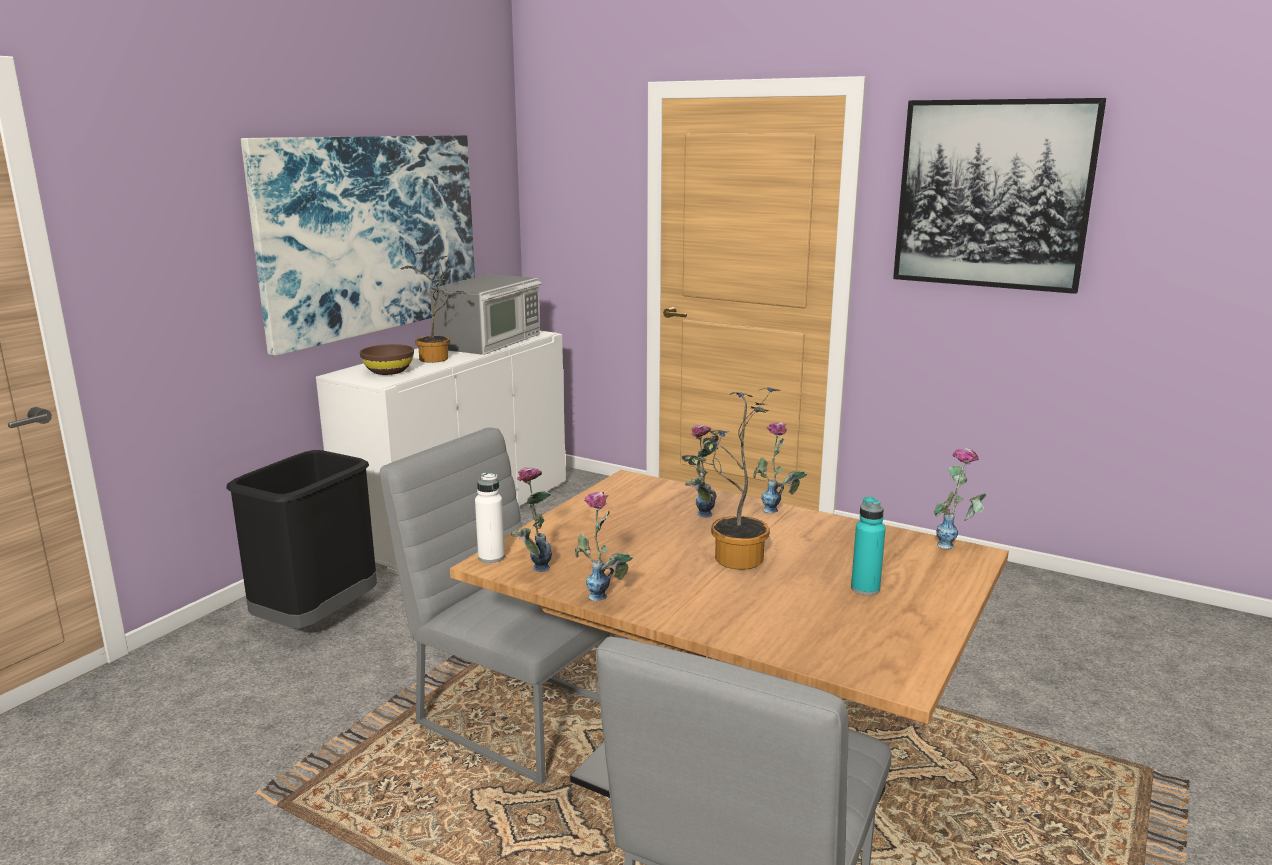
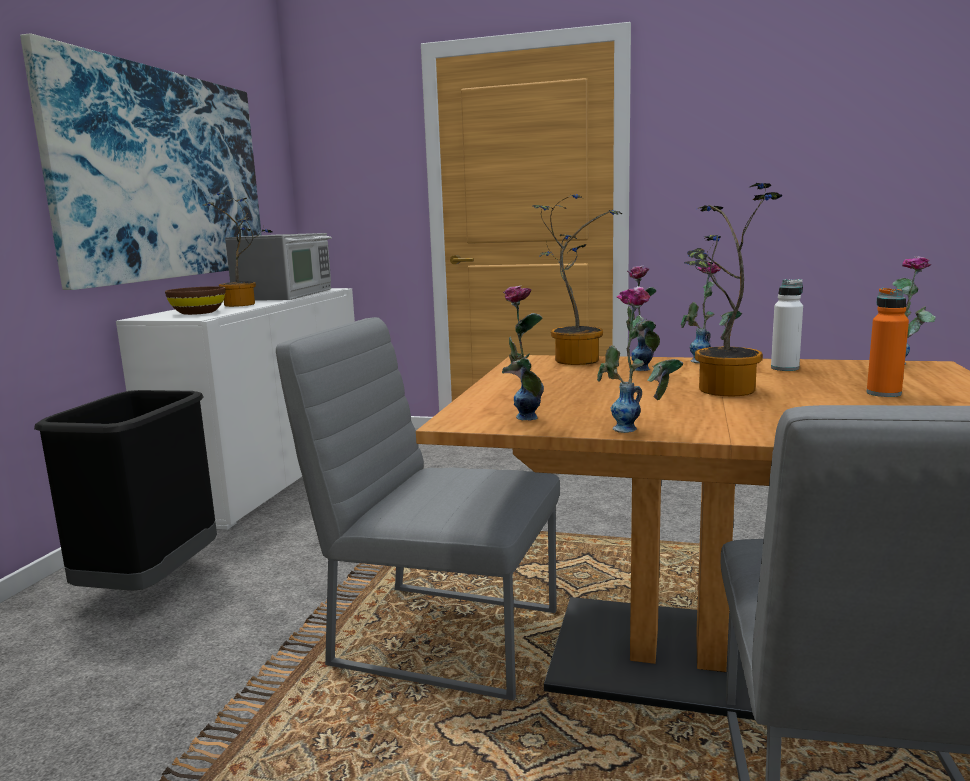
camera: 15 degrees left, 5 degrees down
white bottle [475,473,505,563] -> white bottle moved to [771,279,803,371]
turquoise bottle [851,496,886,595] -> orange bottle [867,288,909,397]
picture [893,98,1106,294] -> none
none -> potted plant [532,194,622,365]

